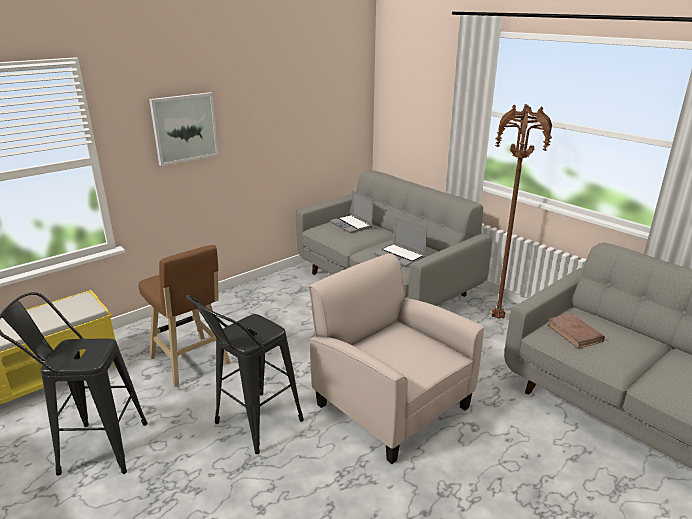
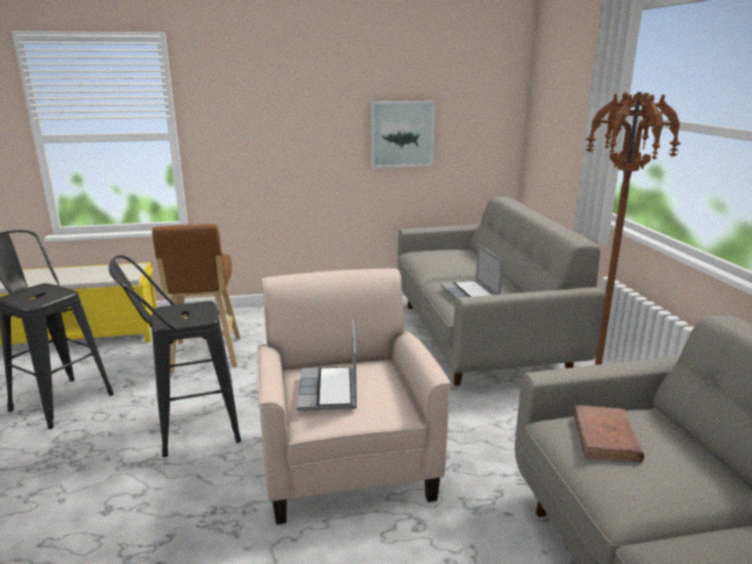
camera: 30 degrees right, 5 degrees down
picture [149,92,219,166] -> picture moved to [371,101,435,168]
laptop [330,190,373,233] -> laptop moved to [297,319,357,411]

